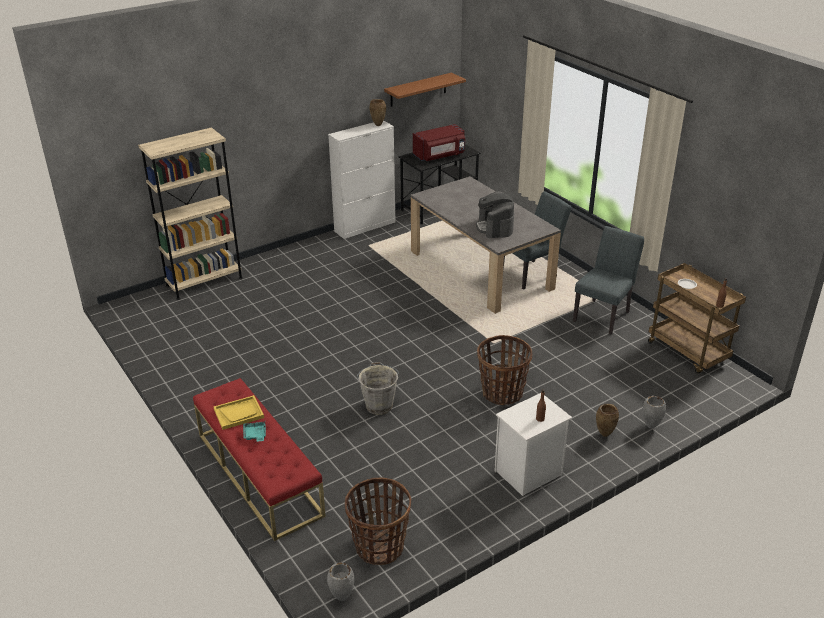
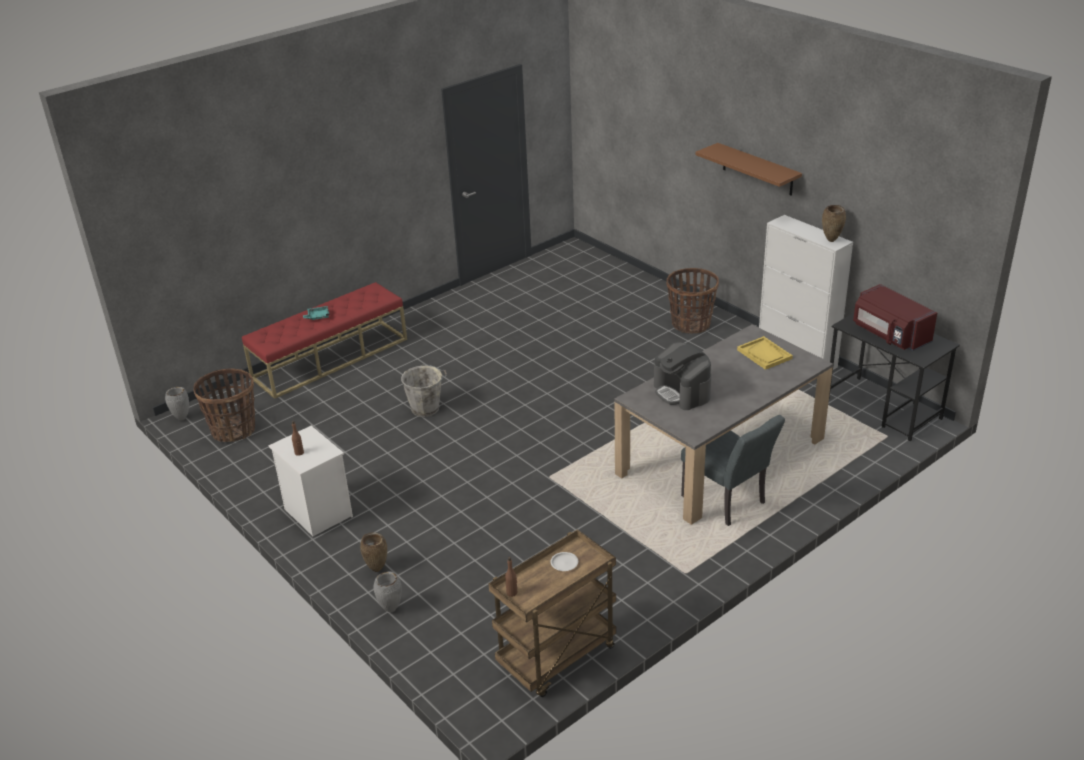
camera: 85 degrees right, 0 degrees up
beige bookcase [138,127,243,300] -> none
yellow tray [214,395,264,430] -> yellow tray moved to [737,336,793,370]
brown shelf [384,73,466,107] -> brown shelf moved to [695,143,802,196]
coffee machine [476,191,514,238] -> coffee machine turned 105 degrees counterclockwise [654,342,711,410]
basket [477,335,532,405] -> basket moved to [667,268,719,333]
grey chair [573,226,644,334] -> none

